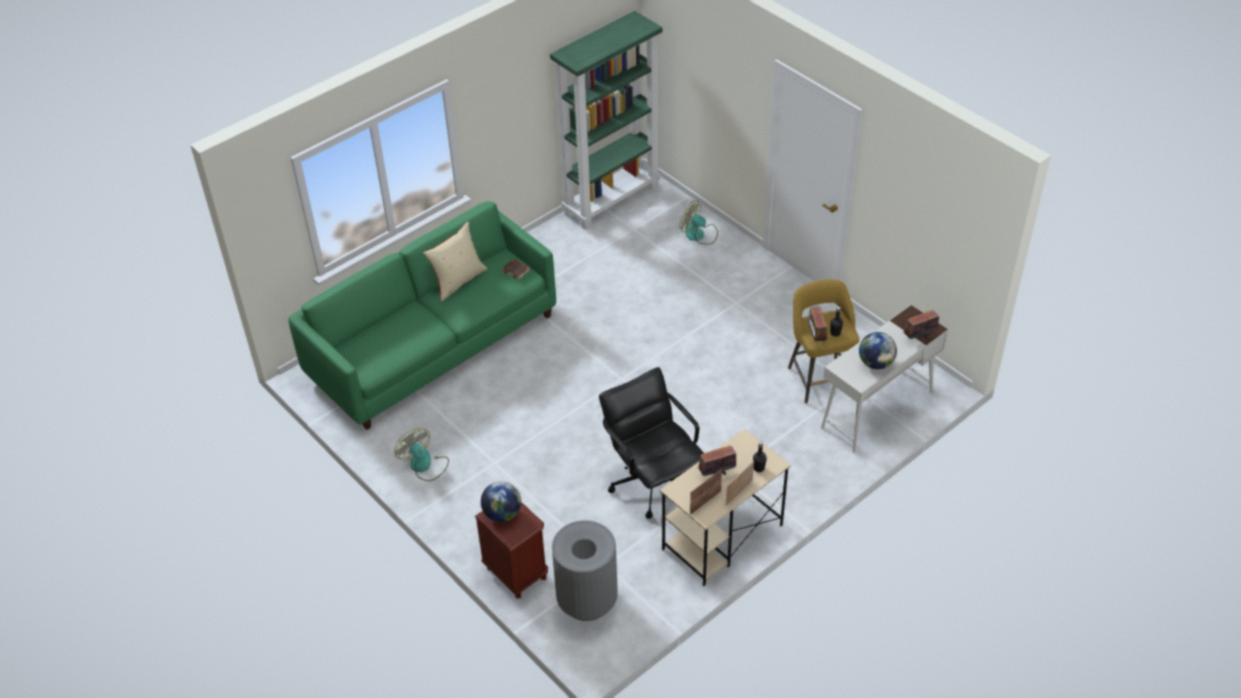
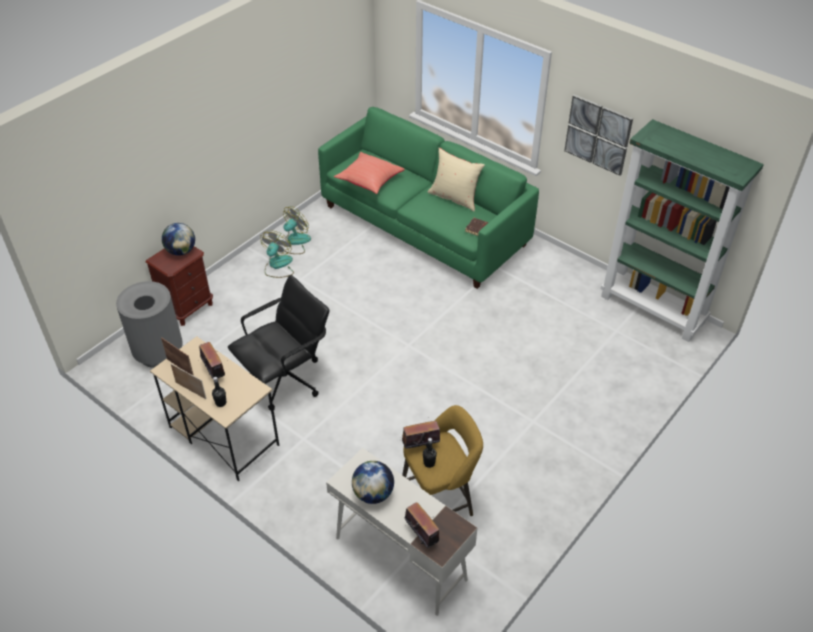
camera: 80 degrees right, 0 degrees up
fan [679,200,718,245] -> fan moved to [260,230,294,278]
none -> red pillow [334,152,405,194]
none -> picture [564,94,633,176]

